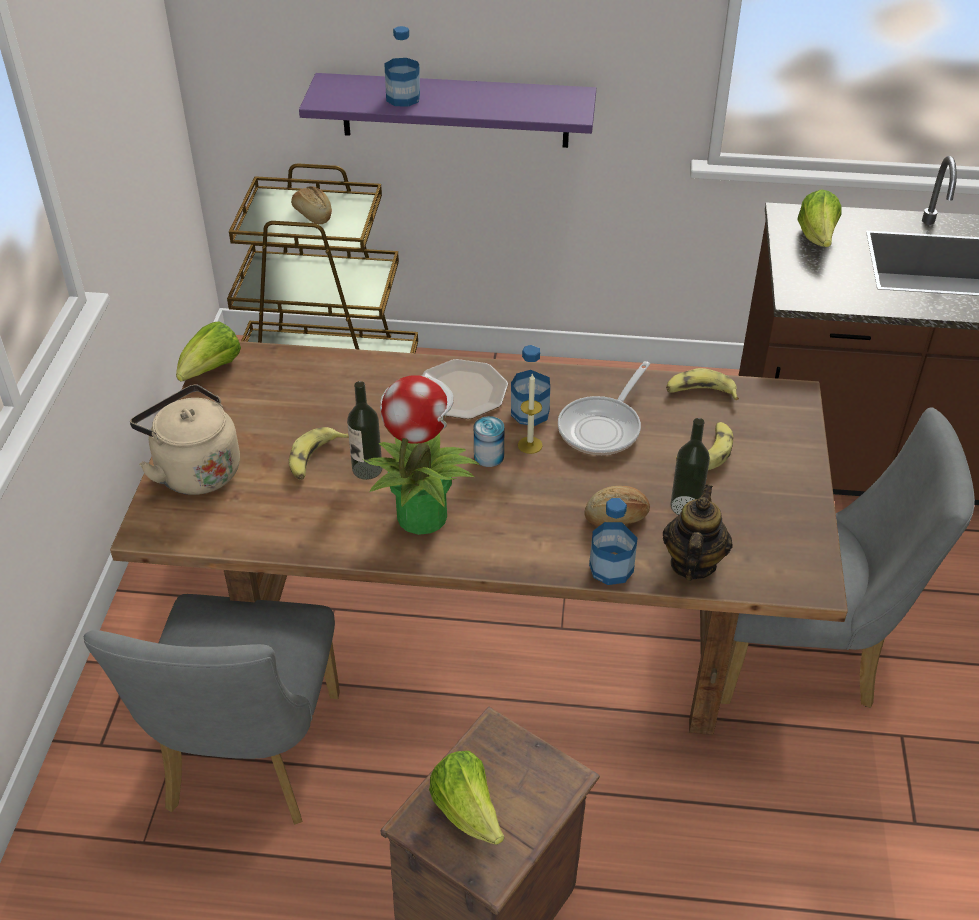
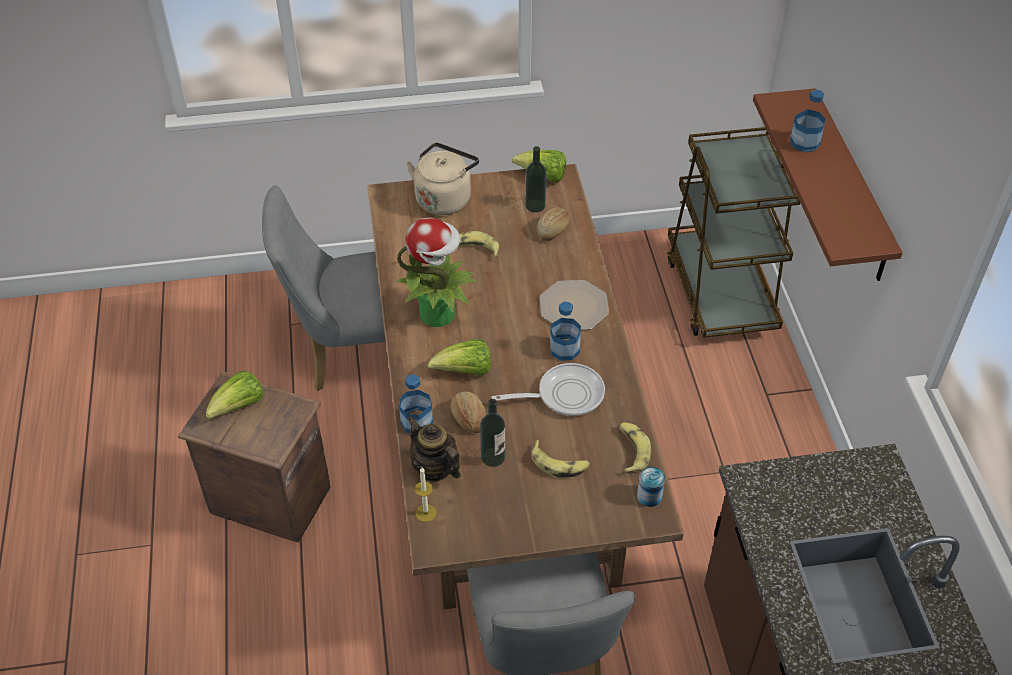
camera: 75 degrees right, 5 degrees up
bread [291,186,332,224] -> bread moved to [537,207,570,241]
purple shelf [299,73,596,148] -> brown shelf [753,88,903,281]
bottle [347,381,382,480] -> bottle moved to [525,146,547,213]
can [474,416,504,467] -> can moved to [637,467,665,507]
candle [518,373,543,454] -> candle moved to [415,468,436,522]
frying pan [558,361,650,455] -> frying pan turned 150 degrees clockwise [491,363,605,416]
teapot [663,484,733,581] -> teapot turned 135 degrees counterclockwise [408,416,461,482]
lettuce [797,189,842,247] -> lettuce moved to [427,339,491,375]

